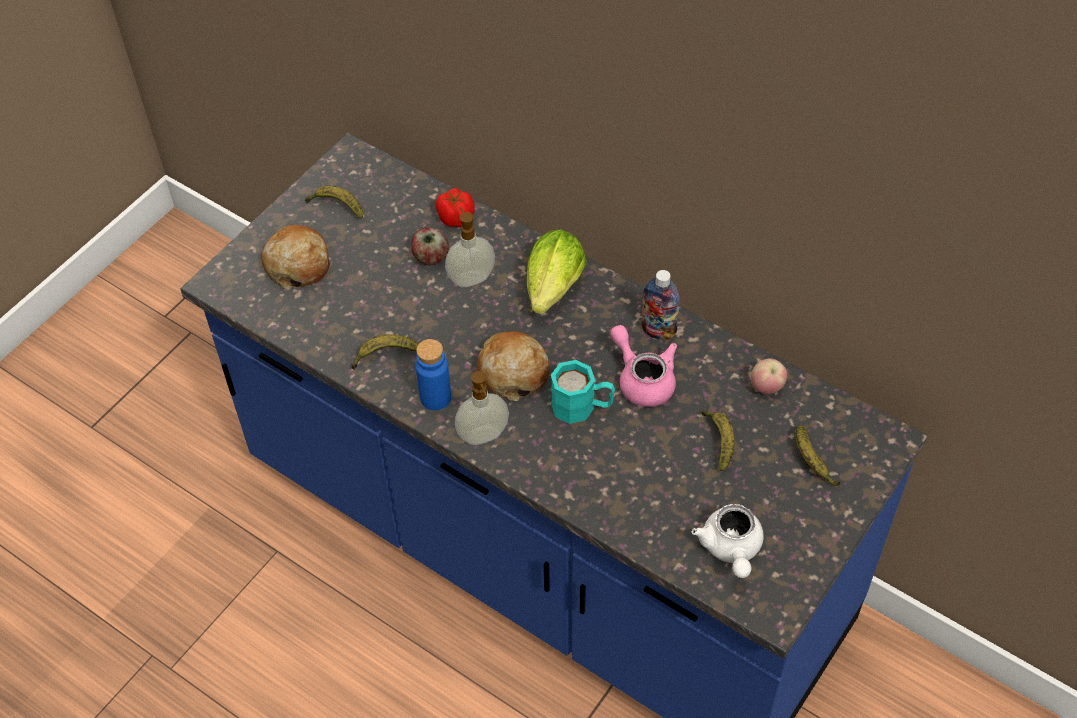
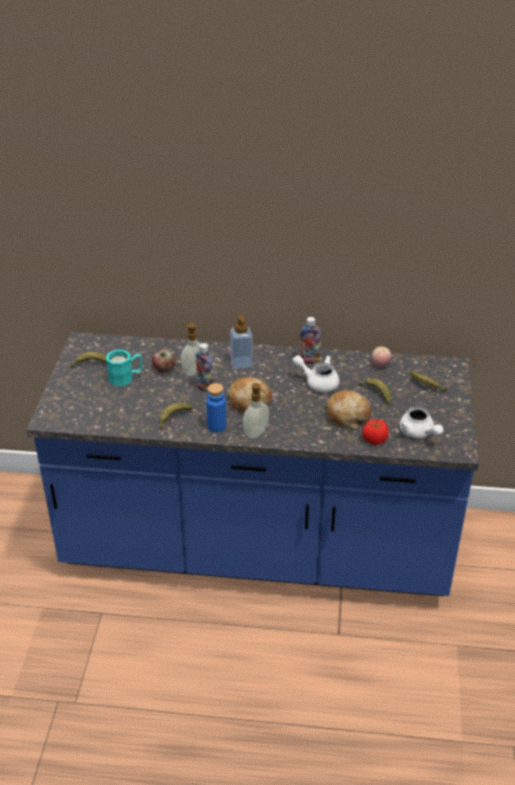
camera: 30 degrees left, 15 degrees down
bread [261,225,330,289] -> bread moved to [327,390,371,429]
tomato [435,188,475,227] -> tomato moved to [362,419,389,445]
lettuce [527,229,587,314] -> soap dispenser [230,315,253,369]
turquoise mug [551,360,615,424] -> turquoise mug moved to [106,350,142,386]
pink teapot [611,325,677,407] -> white teapot [293,355,339,392]
none -> bottle [196,343,214,392]

